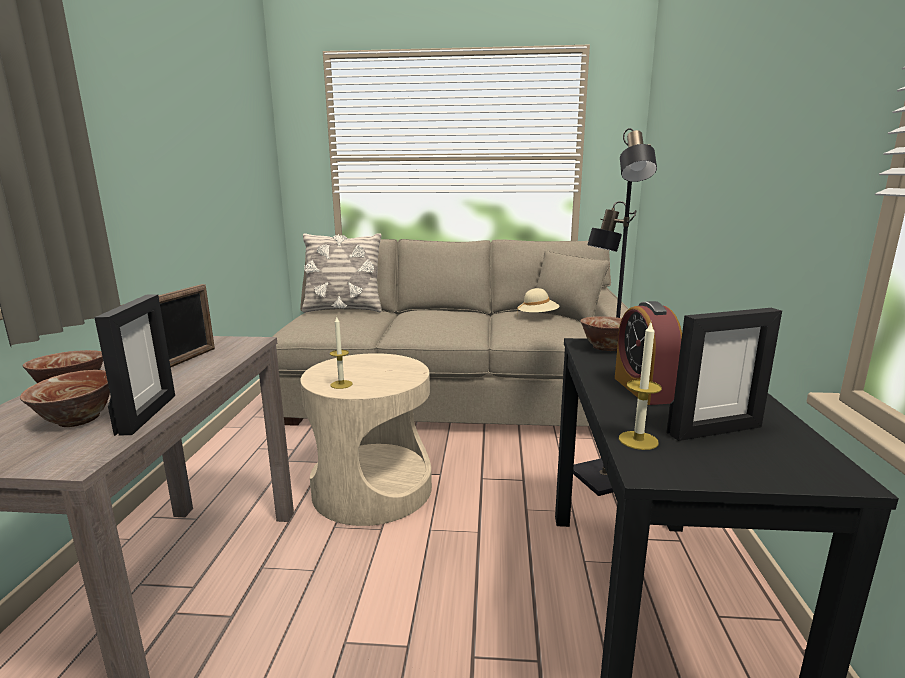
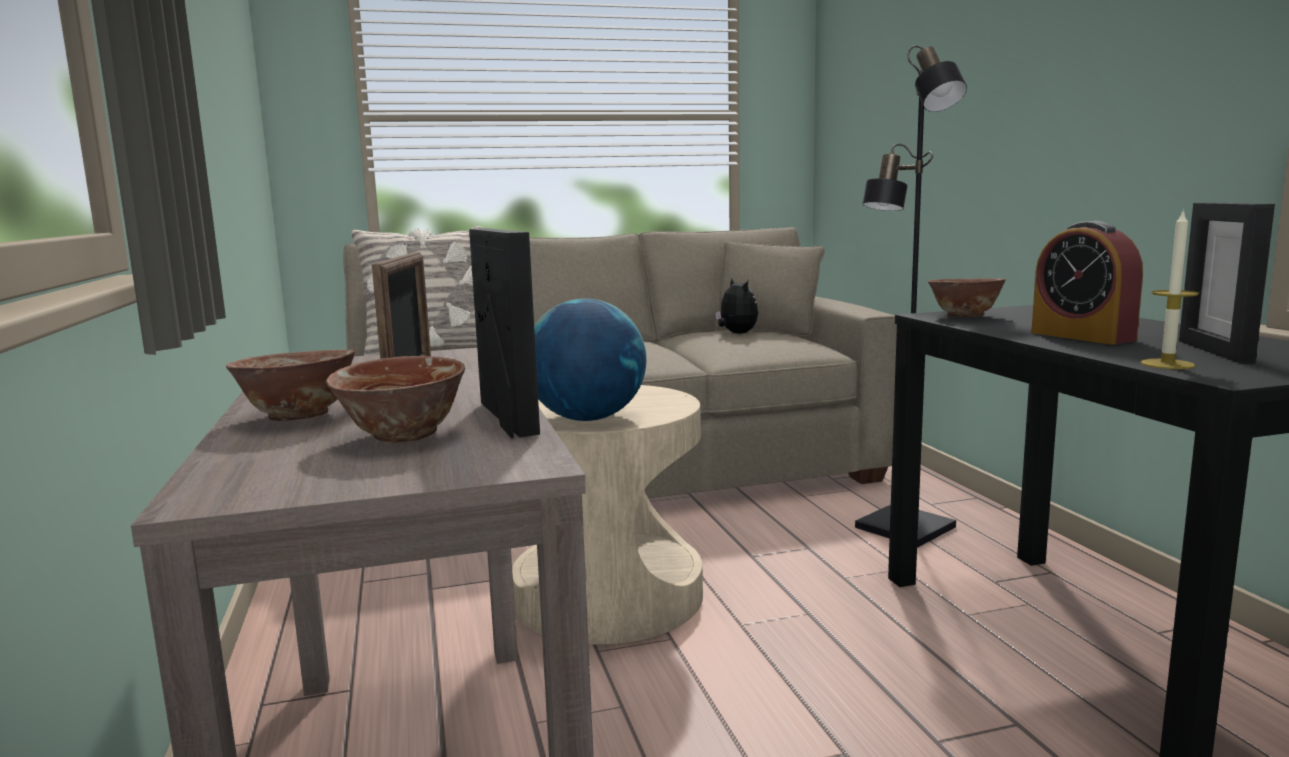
camera: 20 degrees left, 5 degrees down
candle [330,317,353,389] -> globe [534,298,646,421]
beige hat [517,288,560,314] -> plush toy [715,279,758,334]
picture frame [667,308,782,441] -> picture frame turned 135 degrees clockwise [1179,202,1275,363]

